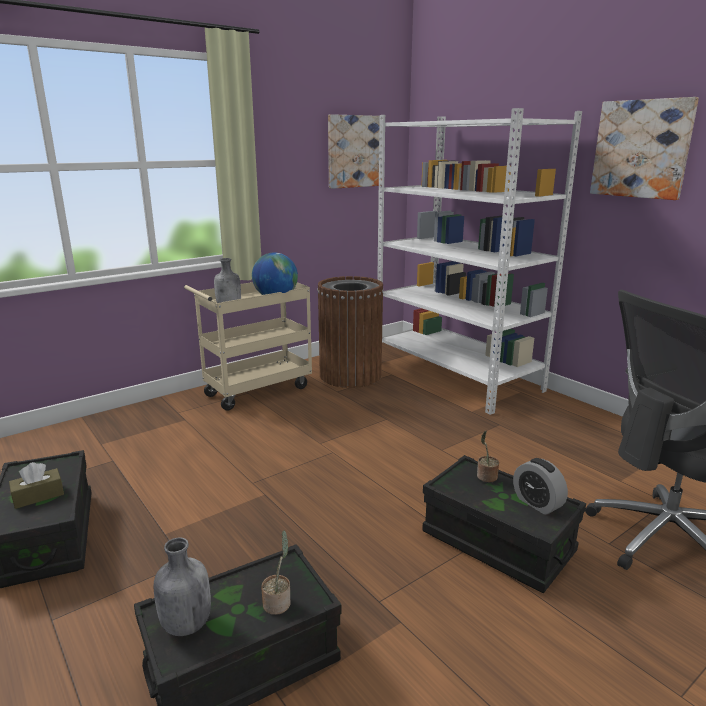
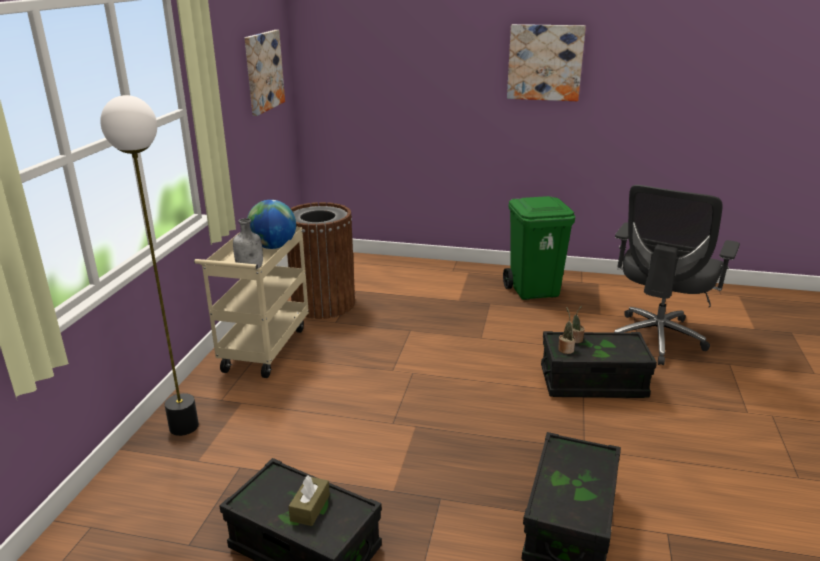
camera: 40 degrees left, 5 degrees up
grey bottle [154,537,211,636] -> none
potted plant [261,530,291,615] -> potted plant moved to [558,307,575,354]
white bookcase [377,108,582,415] -> none
alarm clock [513,458,568,515] -> none
none -> floor lamp [100,95,199,436]
none -> green trash can [503,196,575,300]

